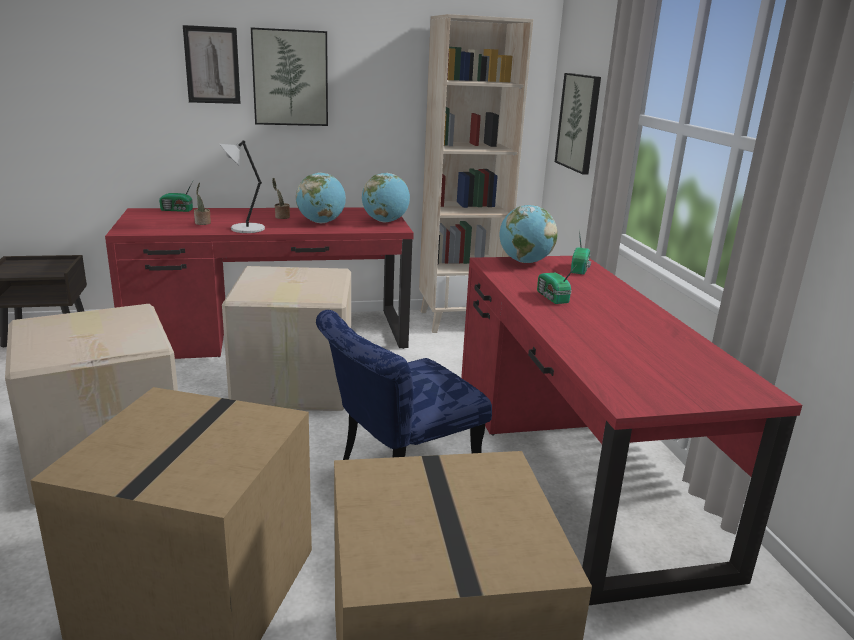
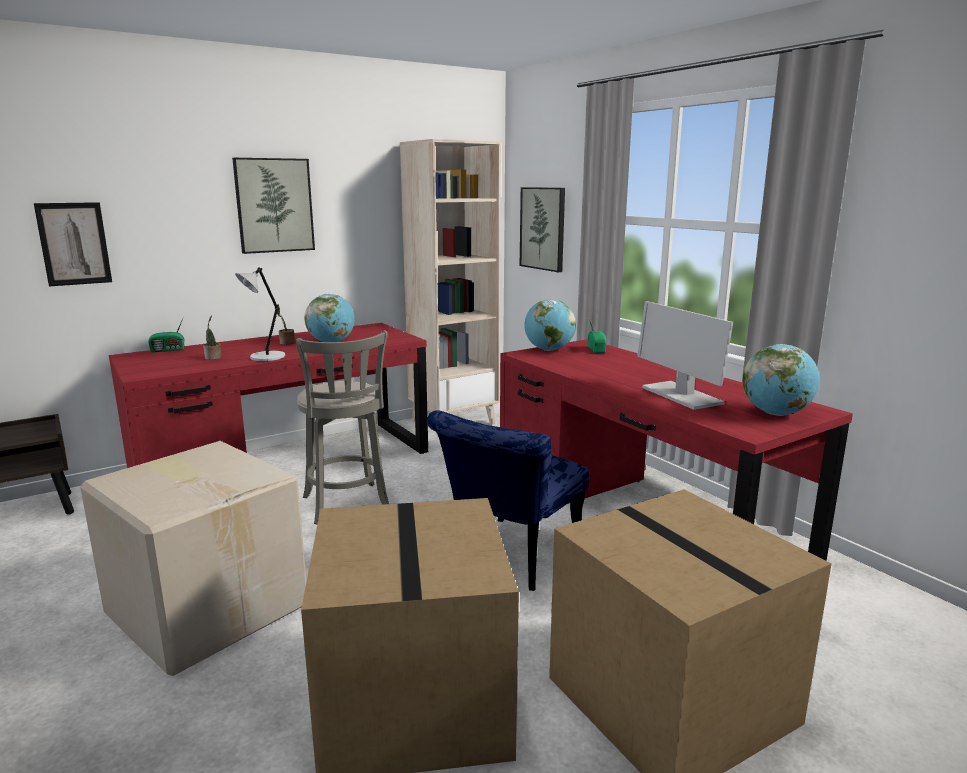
camera: 20 degrees left, 5 degrees down
picture [183,25,241,104] -> picture moved to [34,202,112,287]
cardboard box [222,266,351,411] -> grey stool [296,330,389,524]
globe [362,173,410,222] -> globe moved to [743,344,820,416]
radio [537,266,576,304] -> none
none -> monitor [637,301,733,410]

